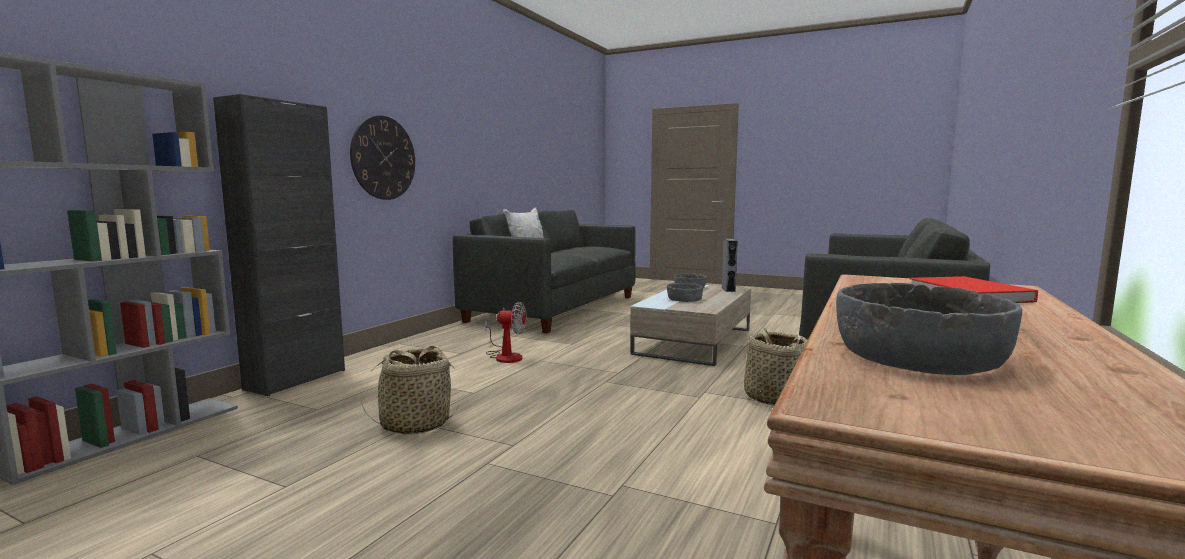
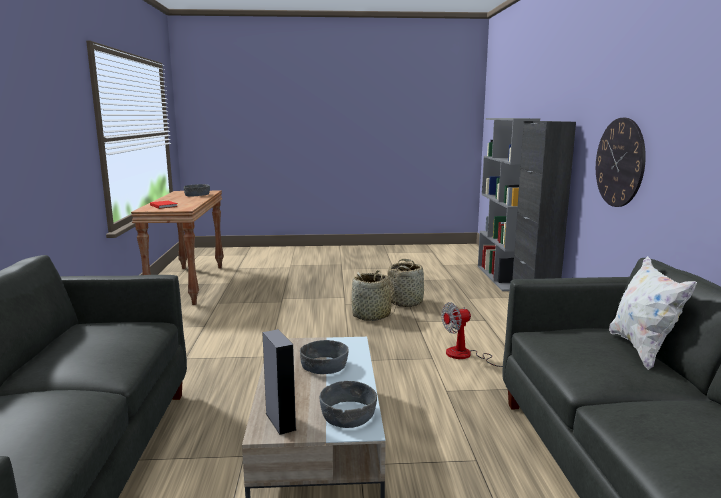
camera: 150 degrees right, 5 degrees up
basket [744,327,808,406] -> basket moved to [351,270,396,321]

